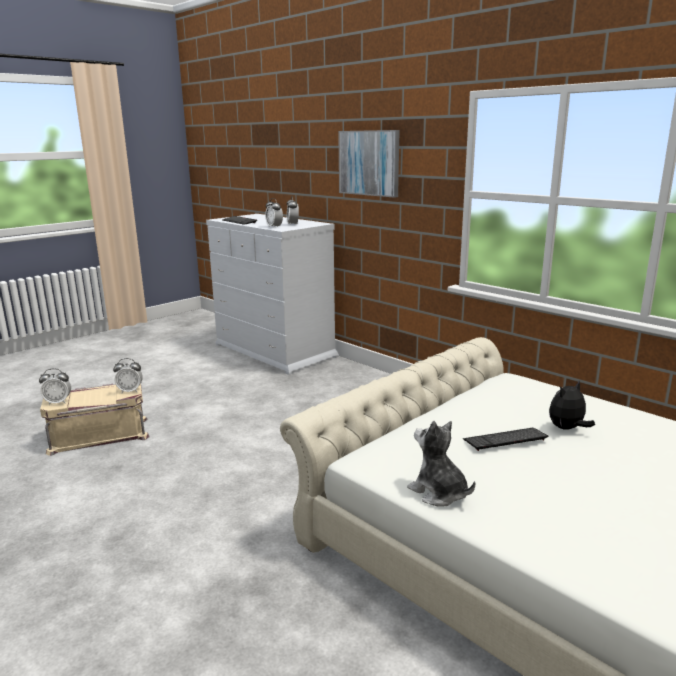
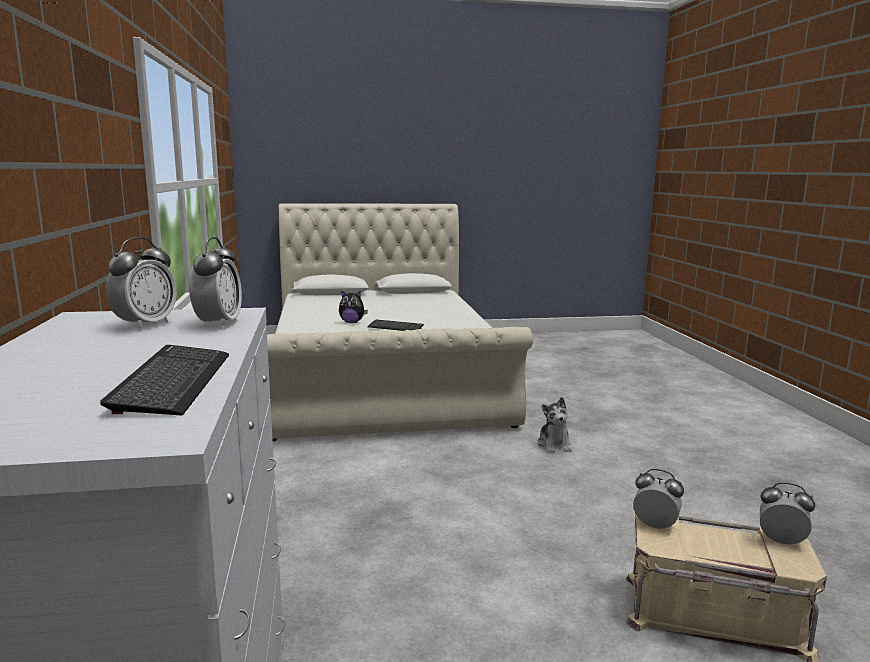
camera: 145 degrees left, 5 degrees down
picture [338,130,400,198] -> none
plush toy [407,421,476,507] -> plush toy moved to [538,397,572,453]

